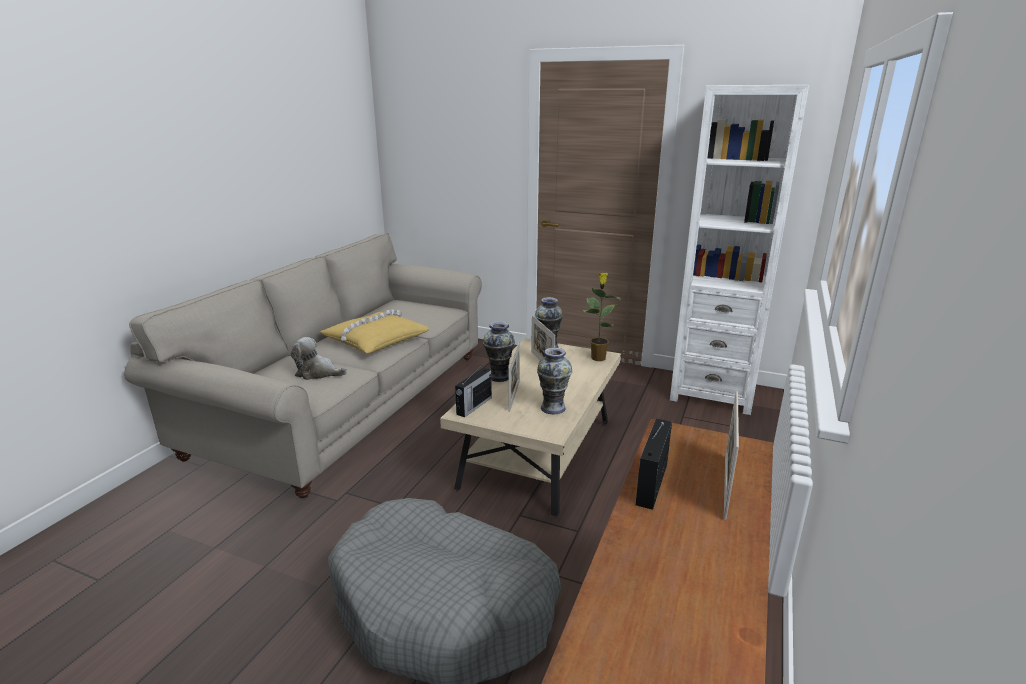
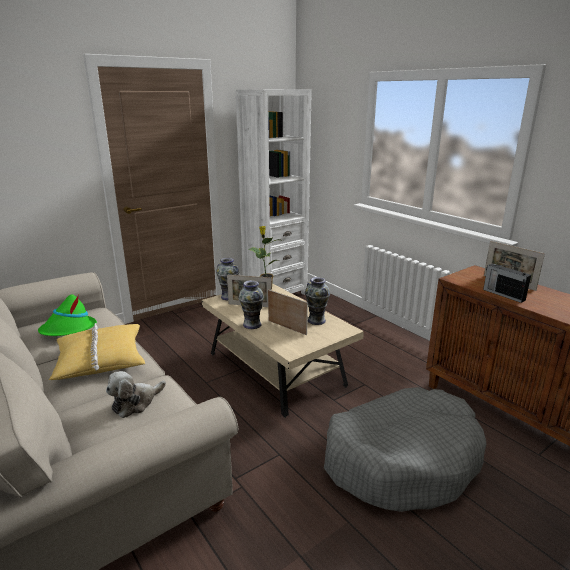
camera: 60 degrees left, 0 degrees up
radio [455,366,492,417] -> none
none -> green hat [38,294,97,336]

